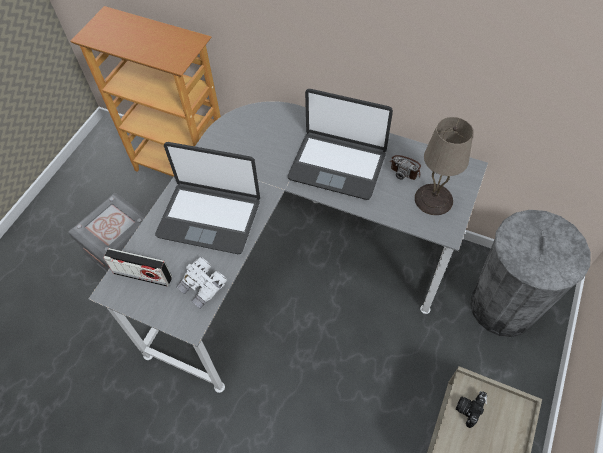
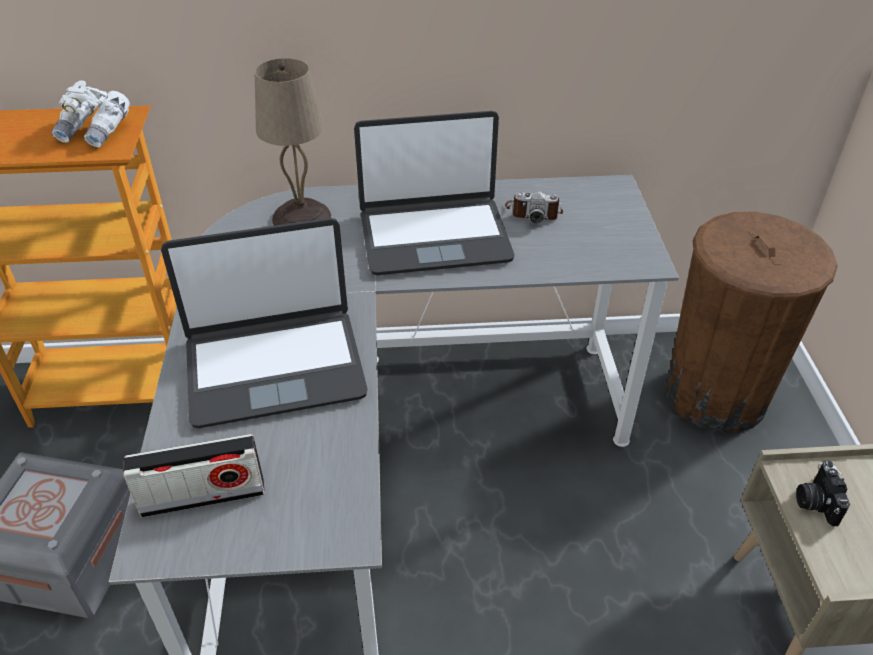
camera: 30 degrees left, 15 degrees down
white binoculars [176,257,227,309] -> white binoculars moved to [51,80,130,148]
beige table lamp [415,117,473,215] -> beige table lamp moved to [255,58,331,226]
grey trash can [470,210,591,337] -> brown trash can [666,212,838,433]

